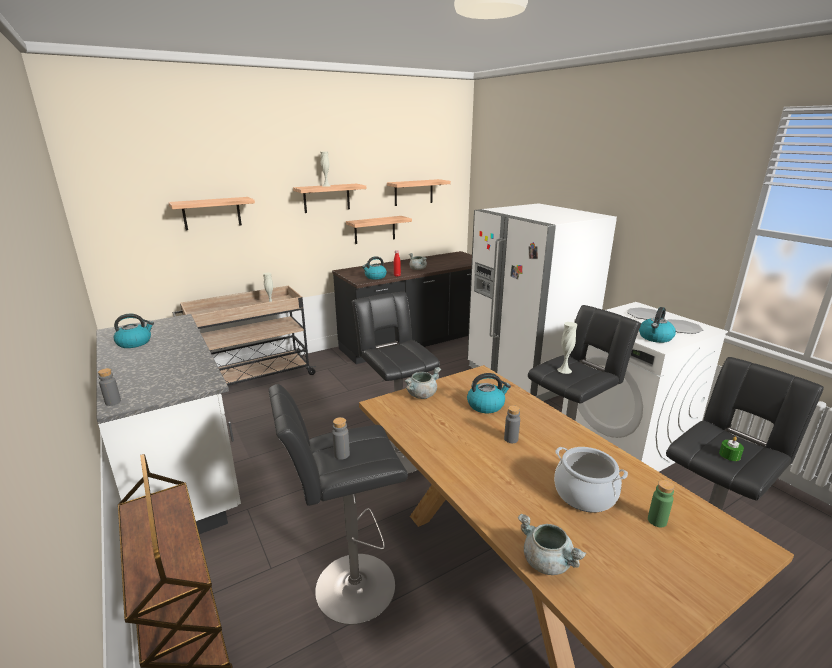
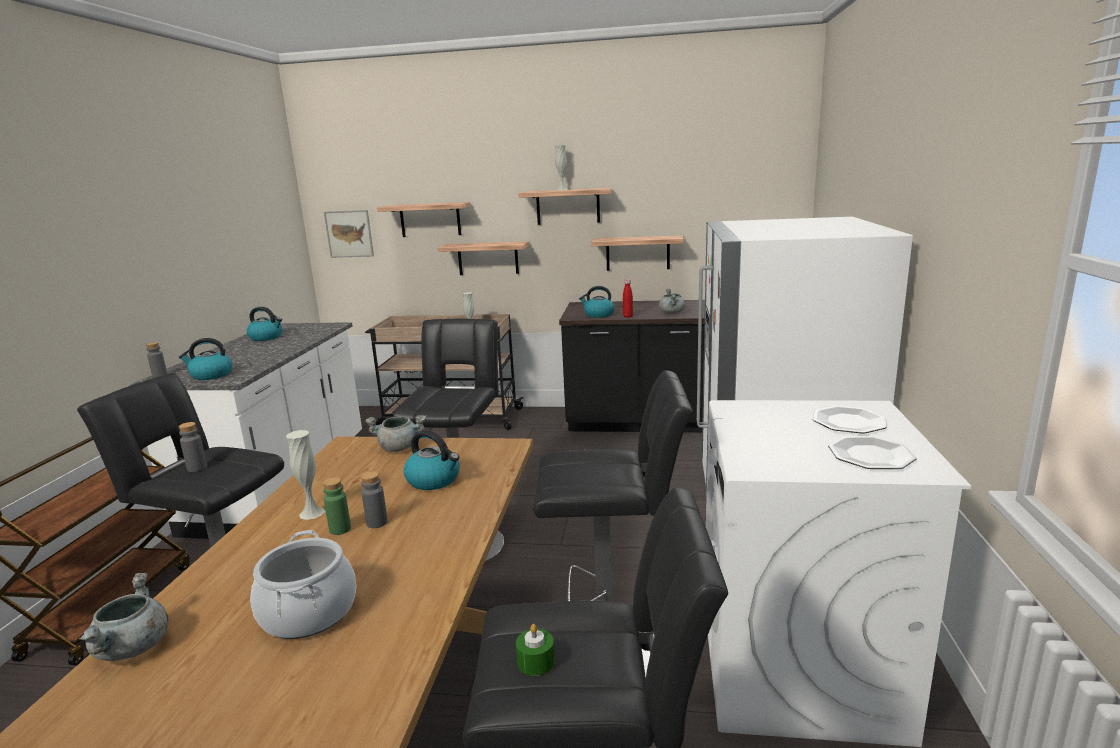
camera: 40 degrees right, 5 degrees down
shelf [387,179,451,206] -> shelf moved to [437,241,529,275]
white vase [557,322,577,374] -> white vase moved to [286,430,325,520]
kettle [639,307,676,343] -> kettle moved to [179,338,233,380]
green bottle [648,480,675,528] -> green bottle moved to [323,477,351,535]
none -> picture [324,210,374,258]

